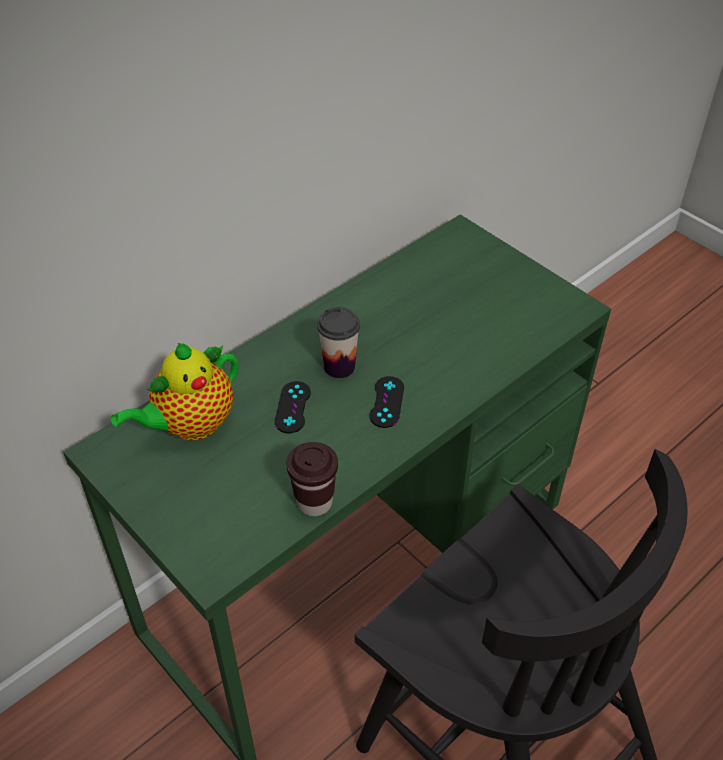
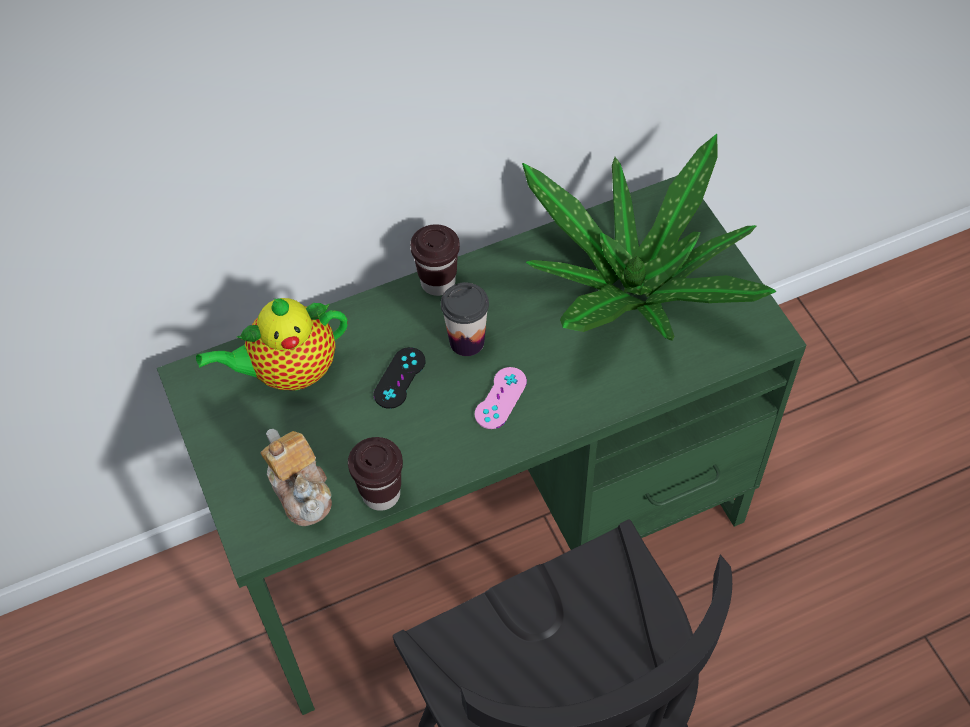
camera: 20 degrees right, 10 degrees up
black game controller [369,376,404,428] -> pink game controller [475,367,527,429]
none -> teapot [260,429,332,526]
none -> brown cup [410,224,460,296]
none -> potted plant [522,134,776,341]

